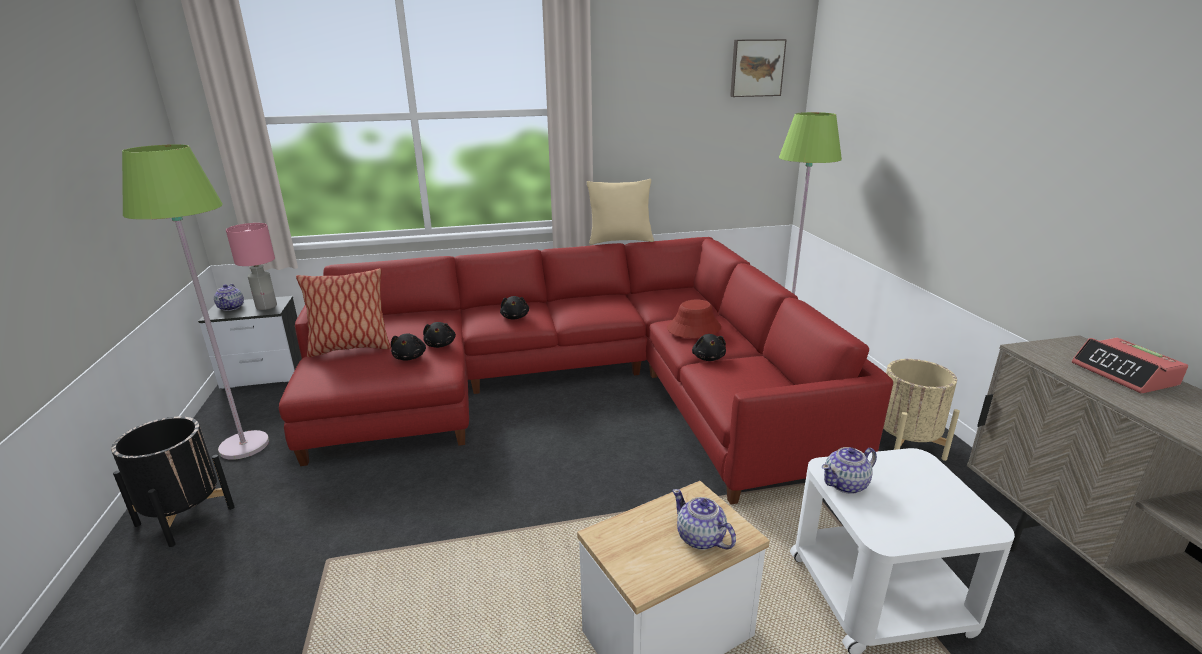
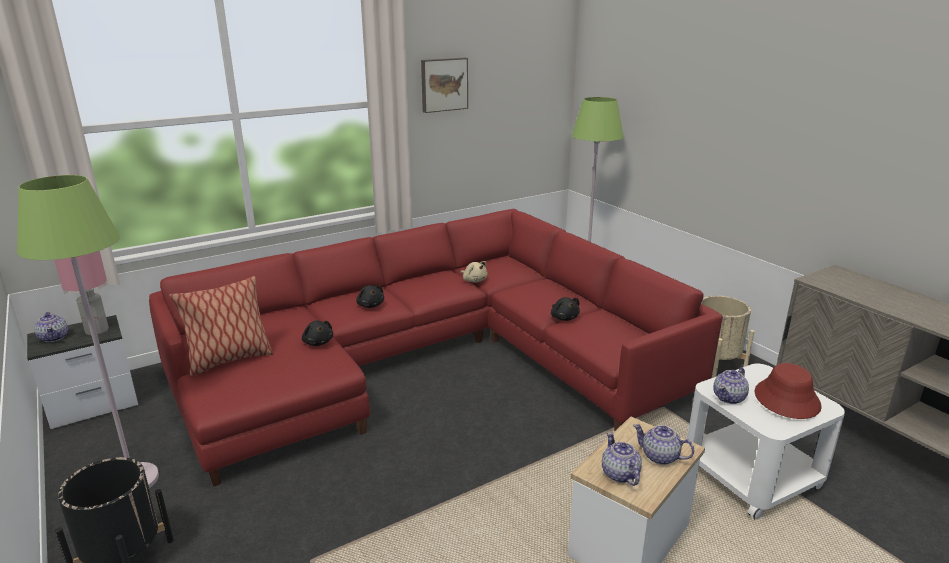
camera: 20 degrees left, 0 degrees up
black plush toy [391,333,426,361] -> none
beige pillow [587,179,654,245] -> none
red hat [667,300,721,338] -> red hat moved to [755,363,822,419]
picture [730,39,787,97] -> picture moved to [421,58,468,113]
alarm clock [1072,338,1188,394] -> none
none -> beige plush toy [460,261,487,283]
none -> teapot [602,432,642,486]

